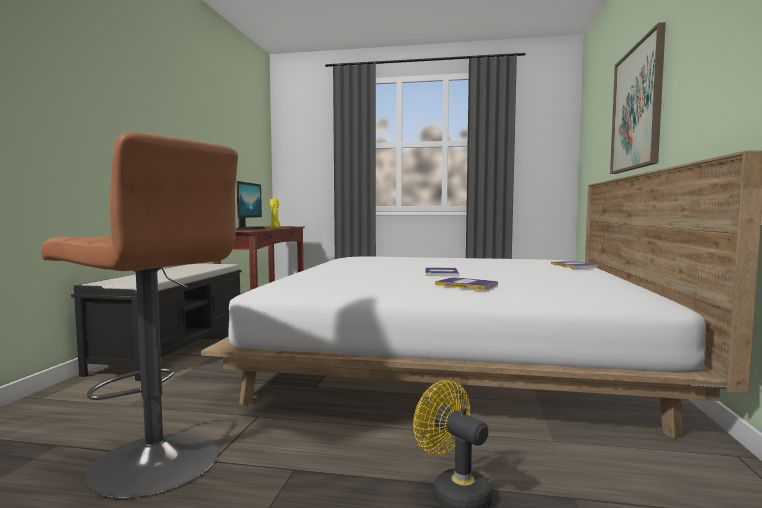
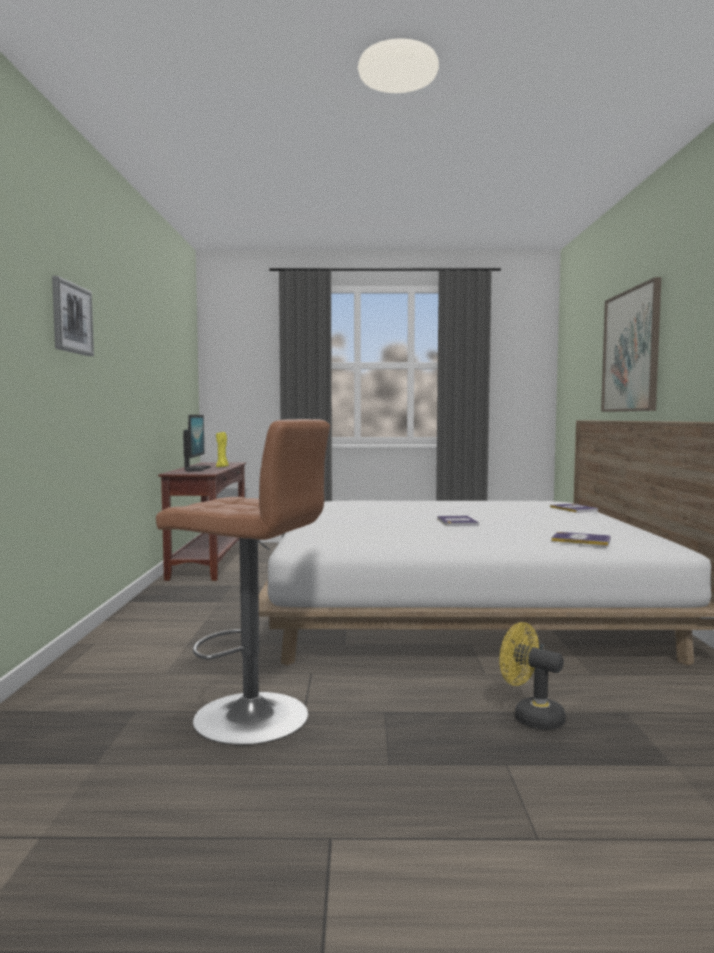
camera: 10 degrees left, 0 degrees up
black bench [71,263,242,381] -> none
book [435,277,498,290] -> book moved to [551,532,611,546]
none -> picture [52,276,94,356]

